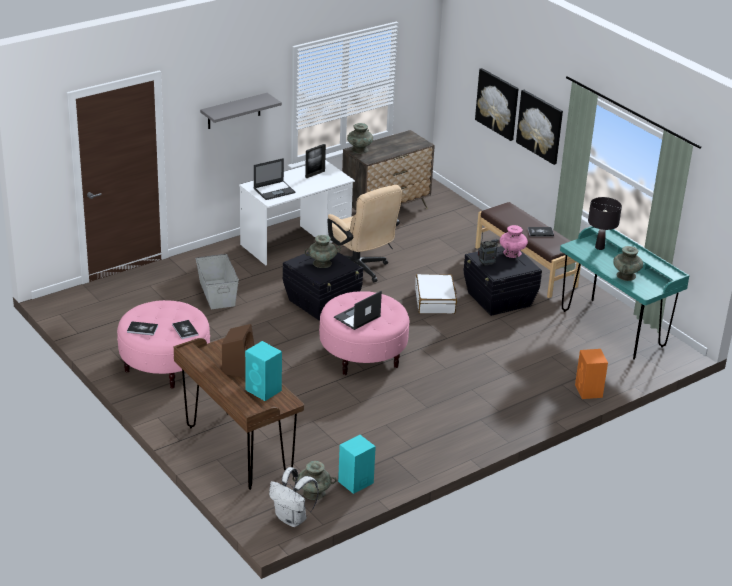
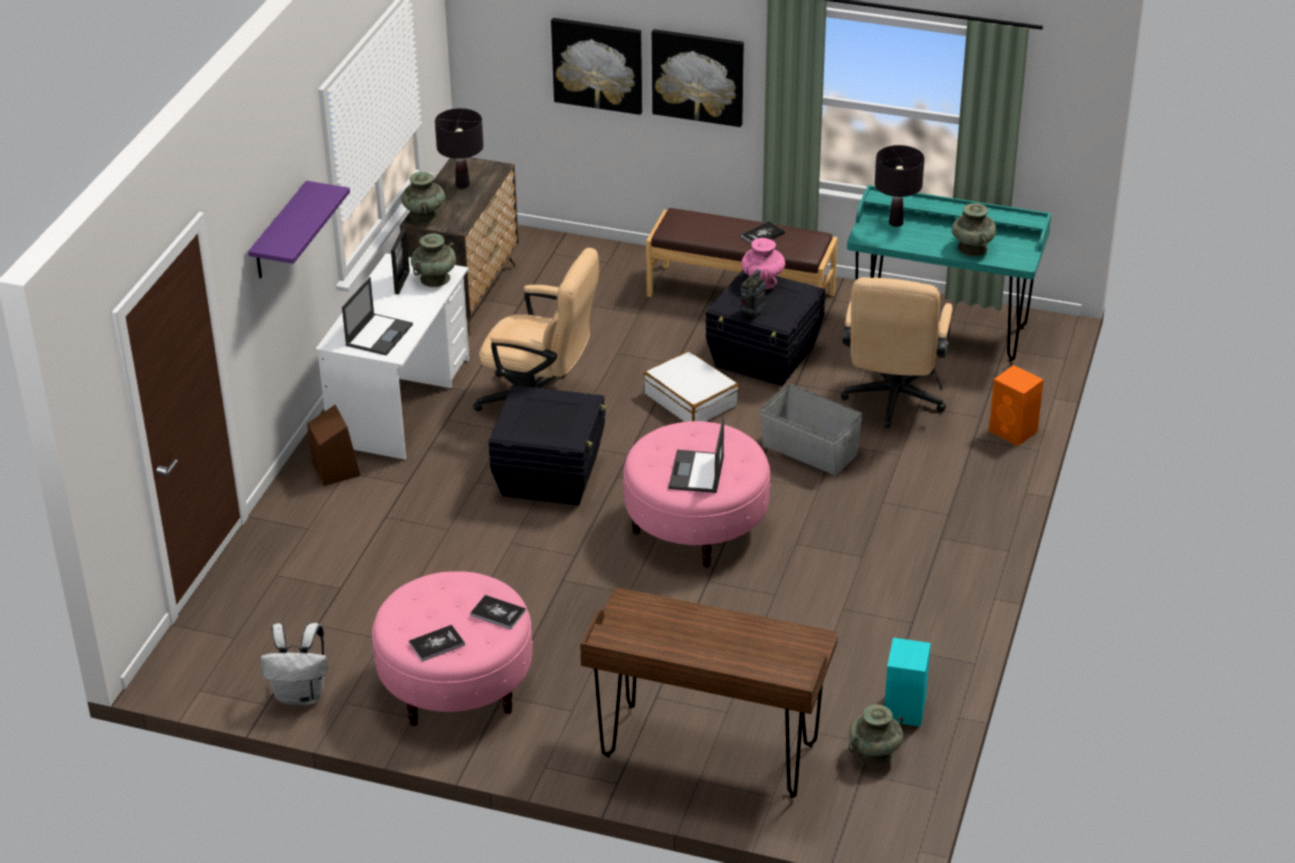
camera: 35 degrees left, 5 degrees up
grey storage box [195,254,239,309] -> grey storage box moved to [760,384,863,476]
grey shelf [200,93,282,129] -> purple shelf [248,181,350,278]
brown speaker [222,324,254,378] -> brown speaker moved to [307,405,361,486]
turquoise speaker [245,341,282,401] -> none
white backpack [269,467,319,527] -> white backpack moved to [261,623,327,705]
turquoise vase [305,235,341,268] -> turquoise vase moved to [411,233,456,287]
none -> black table lamp [435,108,484,189]
none -> beige office chair [841,277,953,428]

